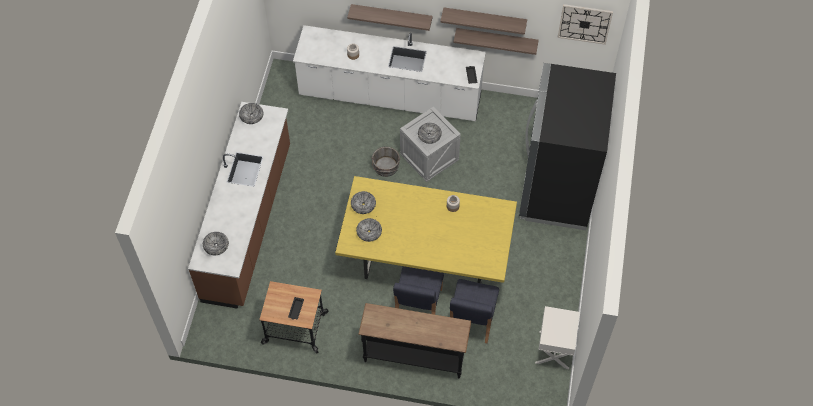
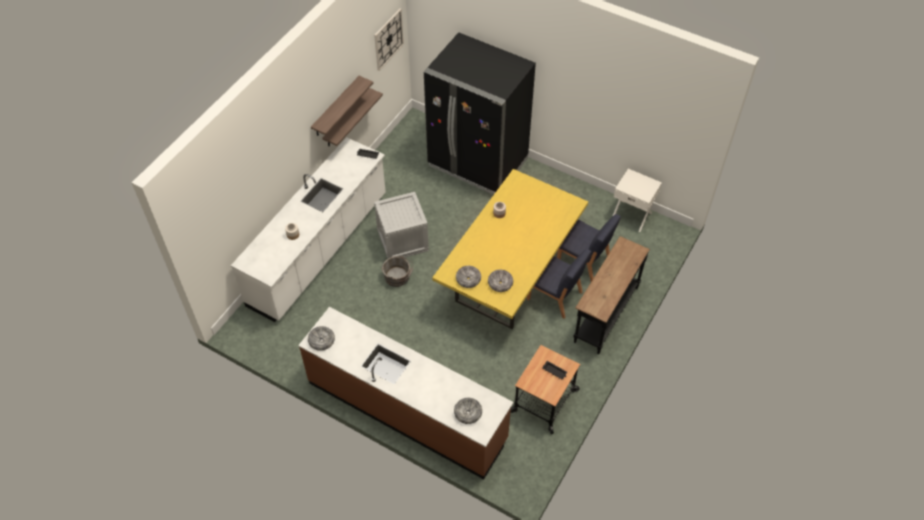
camera: 70 degrees left, 5 degrees down
shelf [347,4,433,31] -> none
bowl [418,123,442,144] -> none

